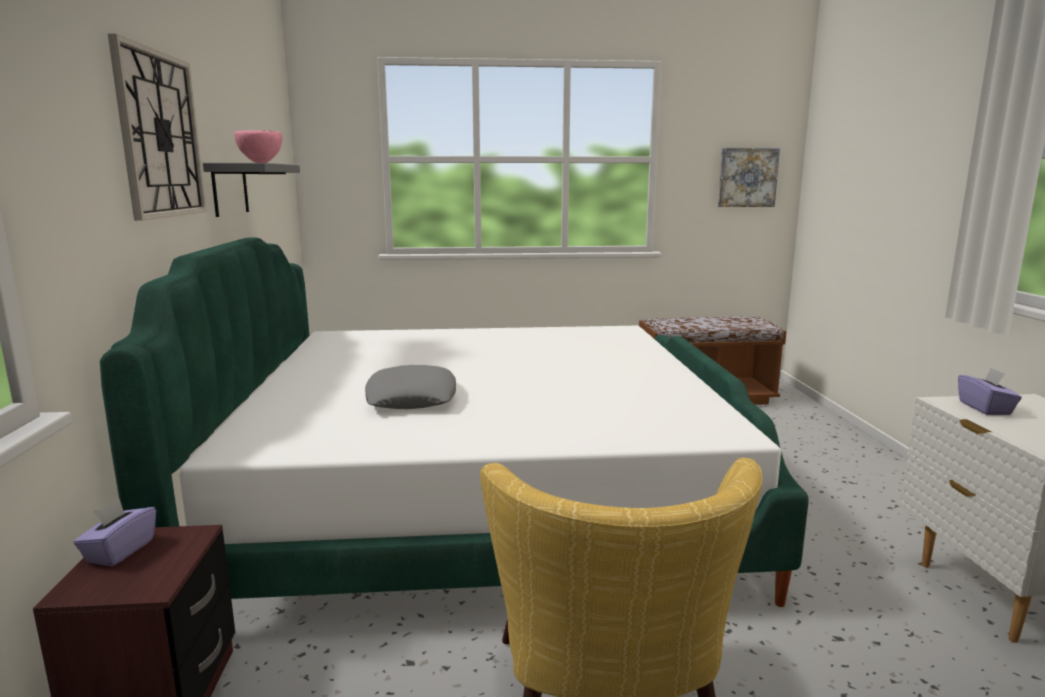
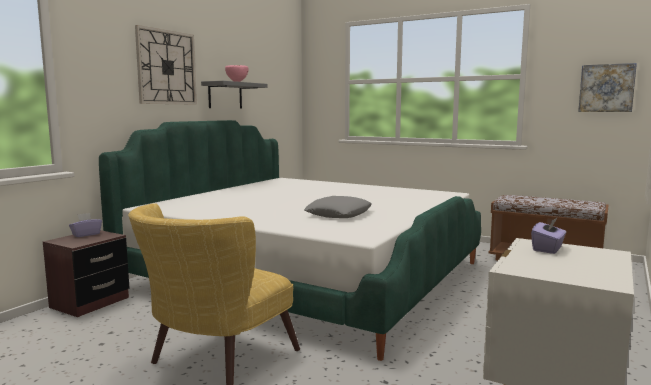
camera: 35 degrees right, 5 degrees down
grey pillow [365,365,456,409] -> grey pillow moved to [304,196,372,218]

